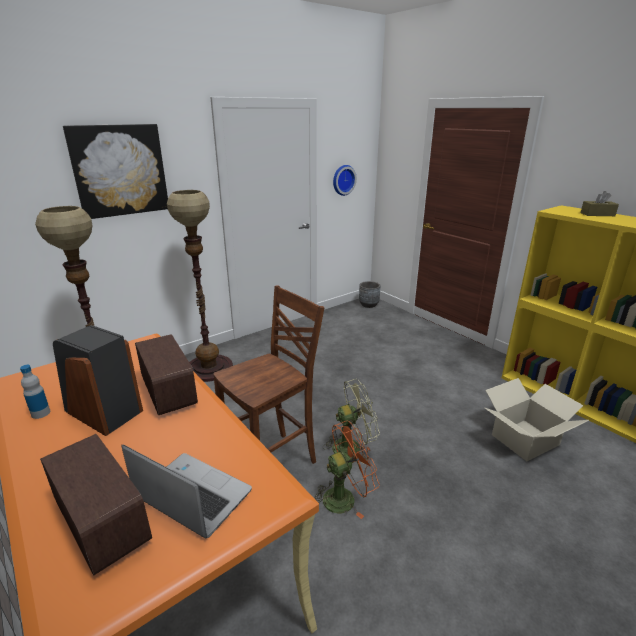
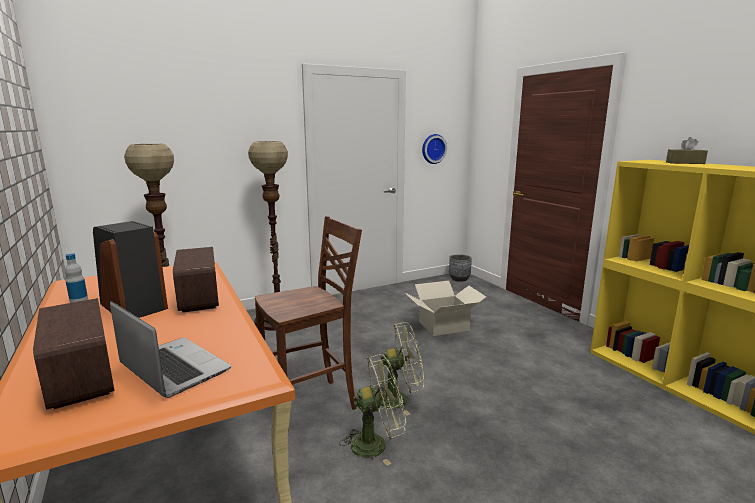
camera: 10 degrees right, 10 degrees down
picture [63,124,168,219] -> none
orange fan [314,421,380,519] -> green fan [339,354,406,466]
cardboard box [485,378,589,461] -> cardboard box moved to [406,281,486,336]

